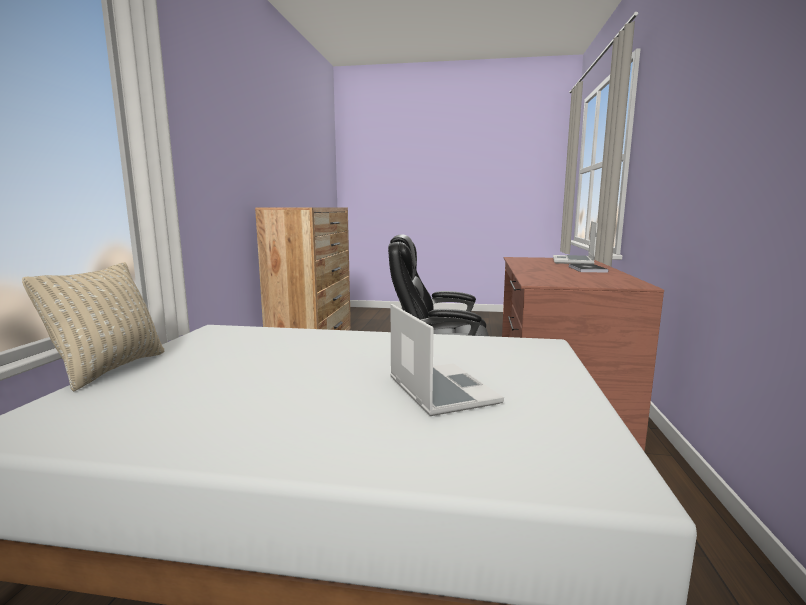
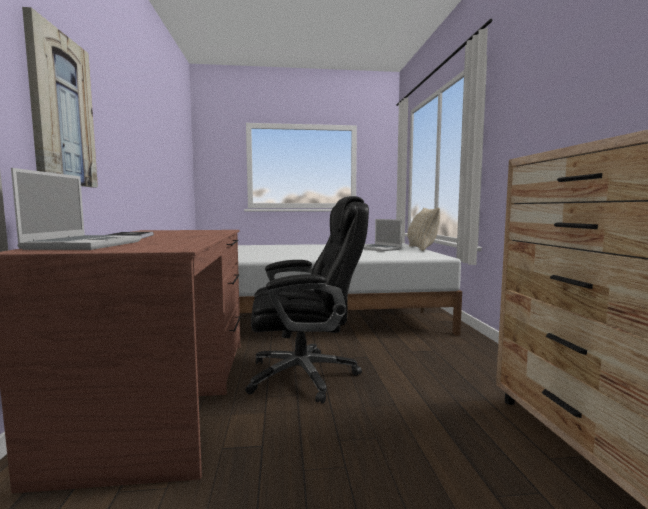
camera: 165 degrees right, 5 degrees down
laptop [390,304,504,416] -> laptop moved to [363,219,402,251]
none -> picture [22,7,98,187]

